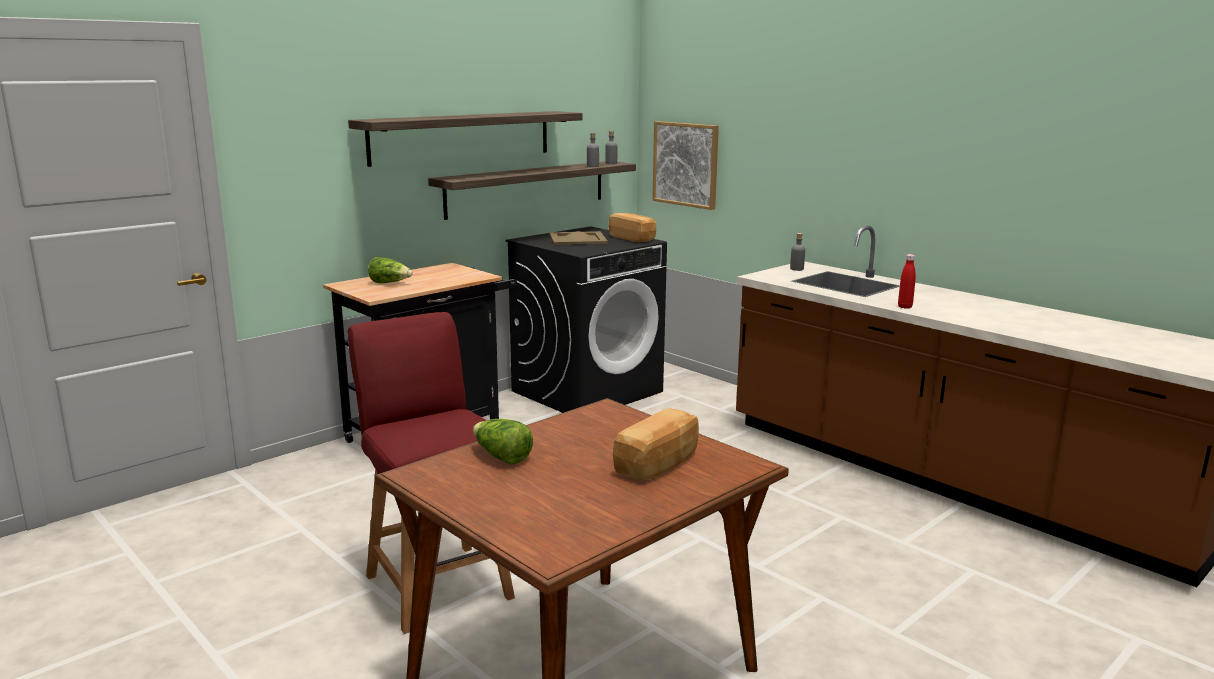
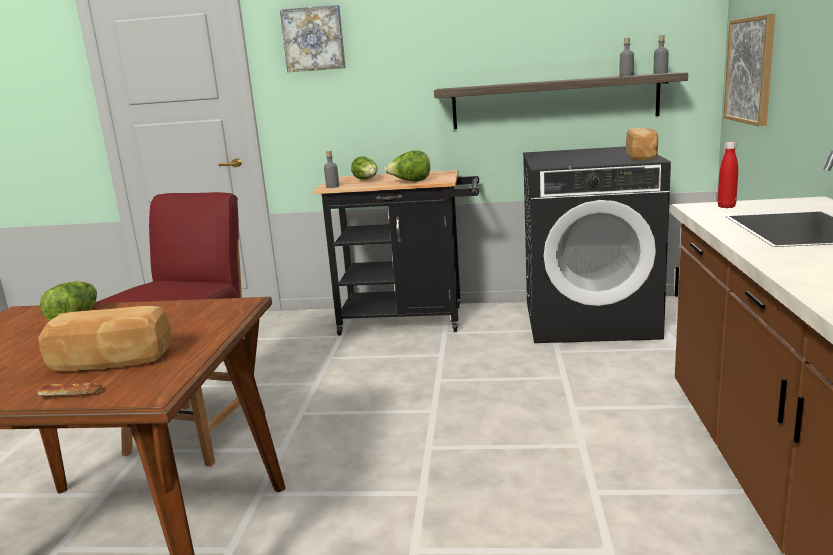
camera: 50 degrees right, 0 degrees up
shelf [348,111,583,167] -> none
beige tray [550,231,608,245] -> none
grey bottle [790,233,805,271] -> grey bottle moved to [324,151,339,188]
red bottle [898,254,916,309] -> red bottle moved to [718,142,738,208]
none -> bread [38,382,103,396]
none -> picture [280,5,346,72]
none -> lettuce [384,150,430,182]

